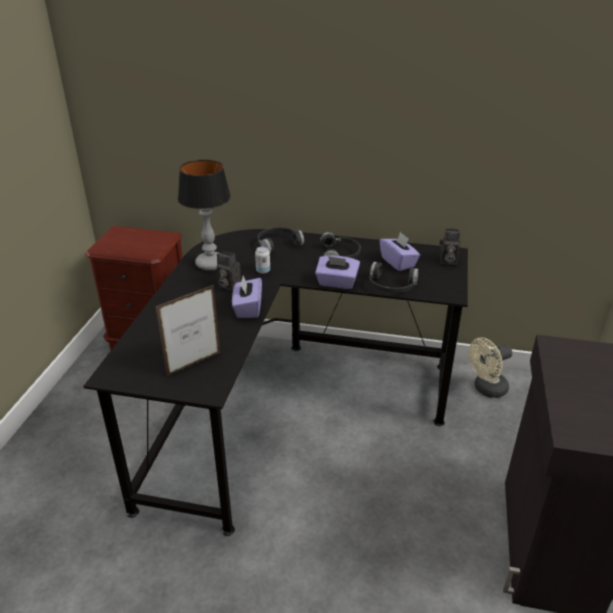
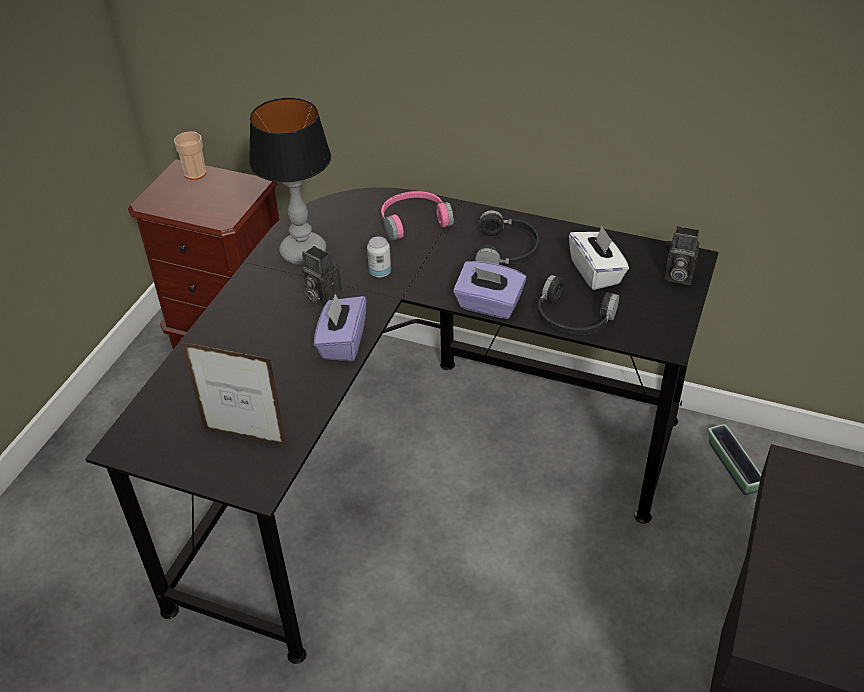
camera: 10 degrees right, 10 degrees up
picture frame [156,285,221,376] -> picture frame turned 45 degrees clockwise [181,342,287,446]
black headphones [257,227,304,253] -> pink headphones [381,191,454,241]
purple tissue box [380,232,420,271] -> white tissue box [569,226,629,290]
beige fan [468,337,512,398] -> planter [708,424,761,495]
none -> cup [174,132,206,180]

